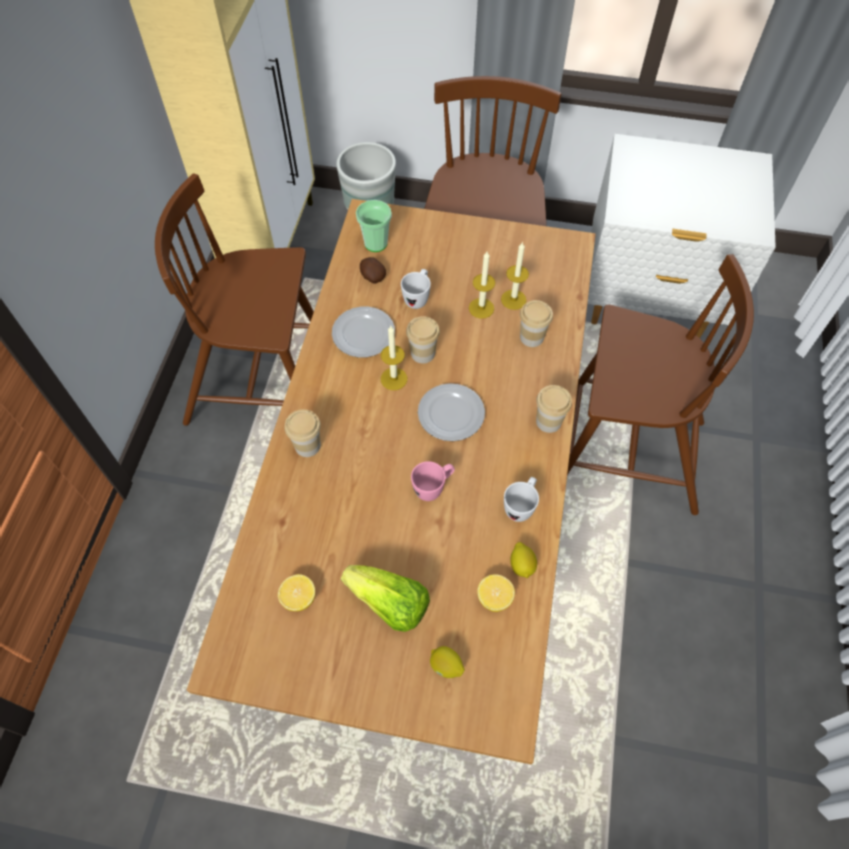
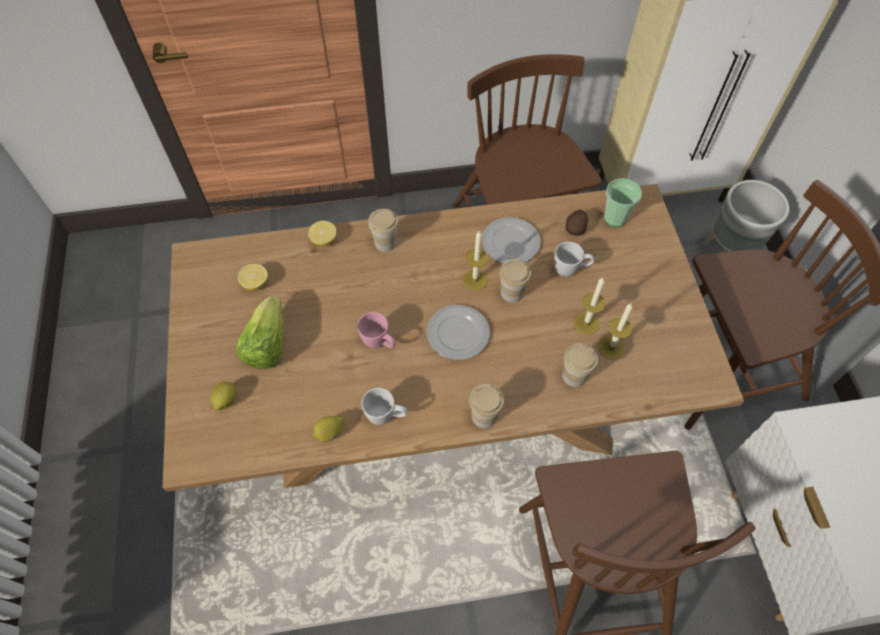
camera: 70 degrees right, 0 degrees up
lemon [477,574,515,612] -> lemon moved to [308,221,337,246]

